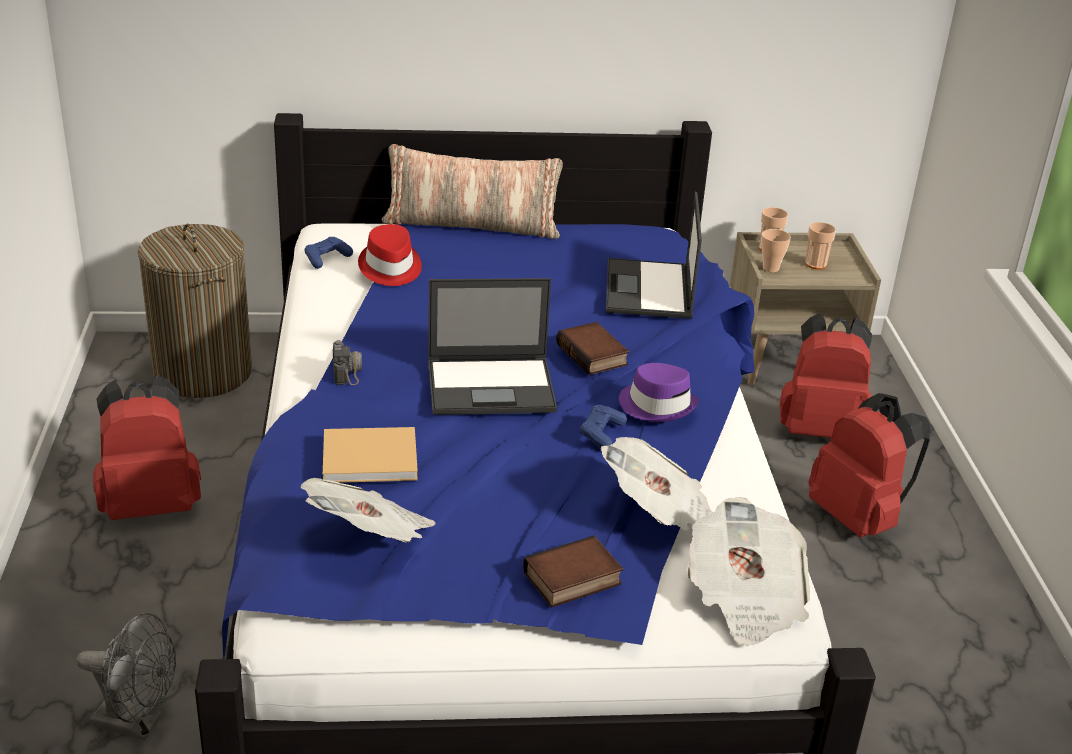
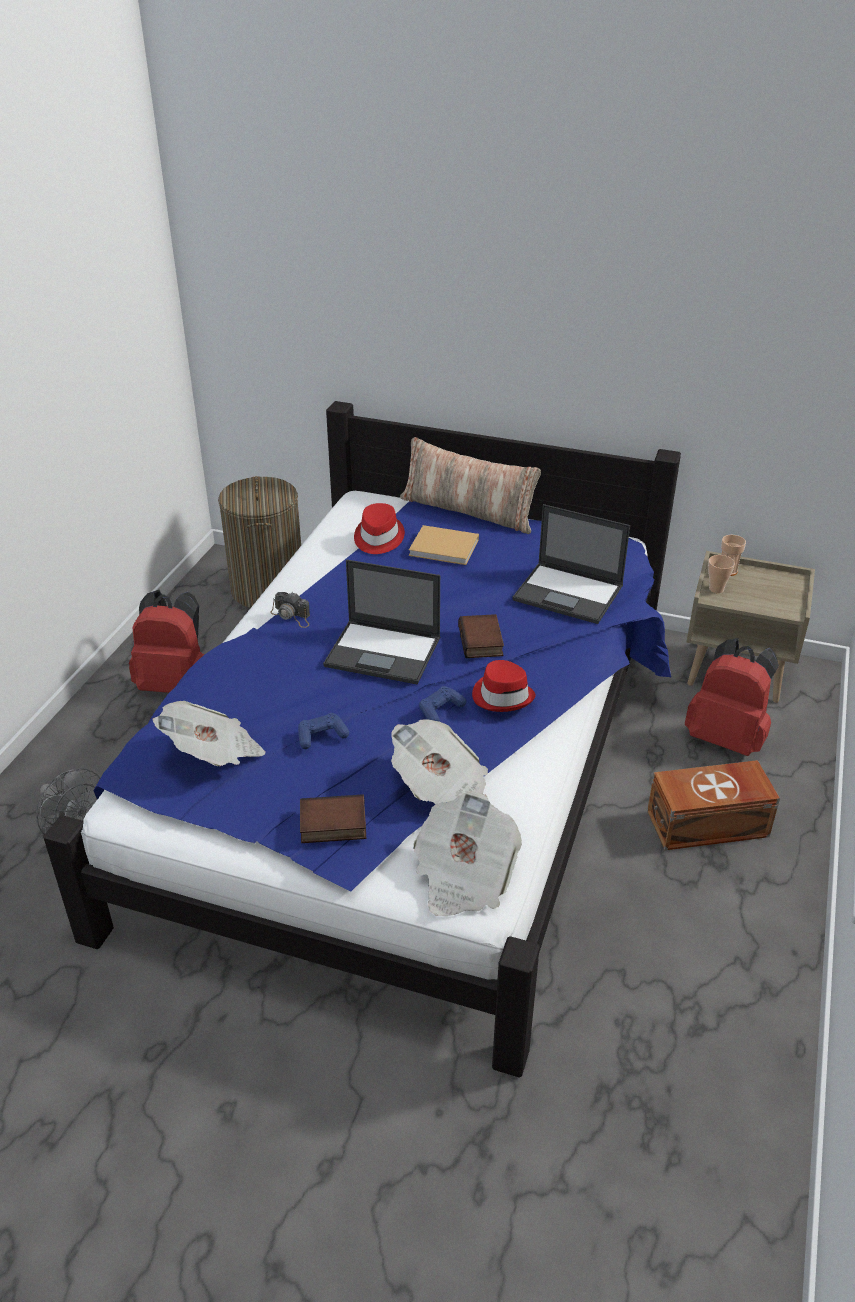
camera: 25 degrees right, 5 degrees up
blue game controller [304,237,353,269] -> blue game controller moved to [298,713,349,749]
beige book [323,427,418,483] -> beige book moved to [409,525,479,565]
camera [333,340,362,385] -> camera turned 105 degrees clockwise [270,592,310,628]
laptop [606,192,702,319] -> laptop turned 90 degrees counterclockwise [512,504,630,624]
purple hat [619,363,699,422] -> red hat [472,660,536,712]
cup [805,222,836,270] -> none
red backpack [808,393,931,537] -> brown storage box [647,760,780,850]

